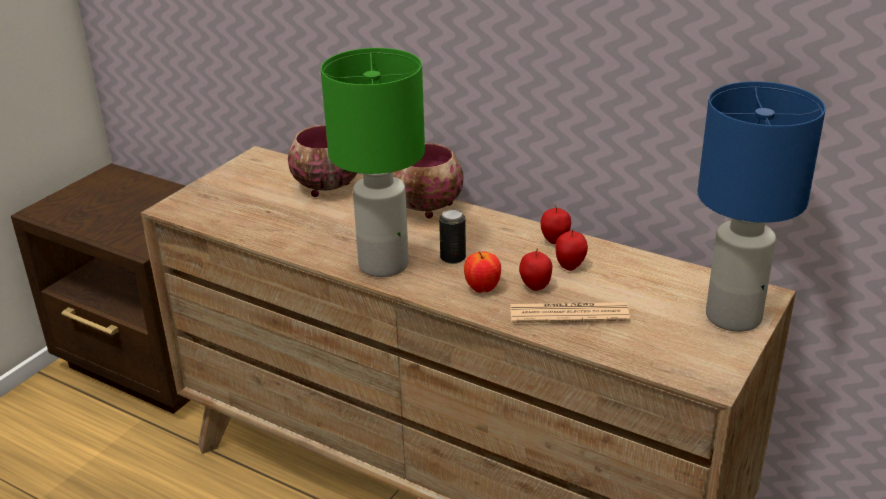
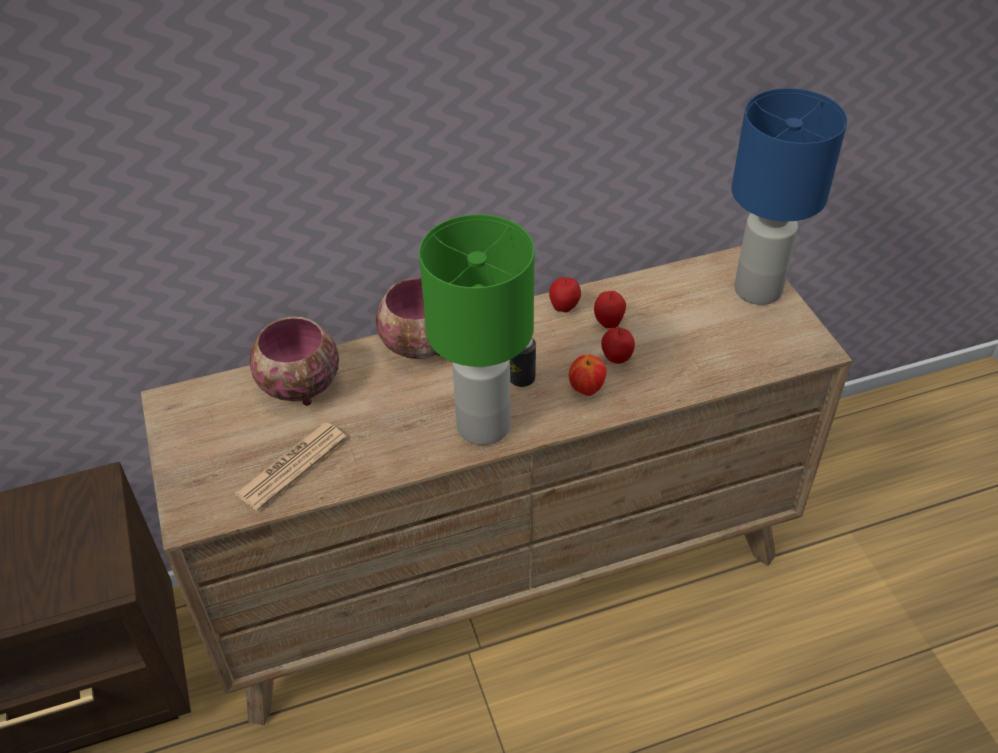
camera: 50 degrees left, 15 degrees up
newspaper [510,302,630,323] -> newspaper moved to [234,423,347,511]

